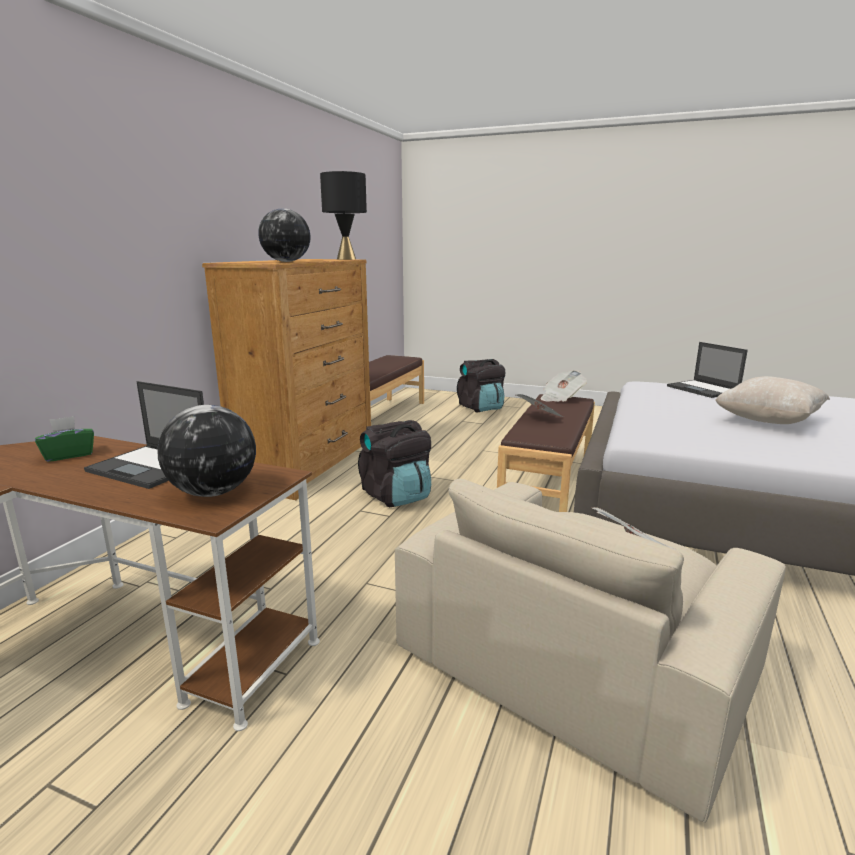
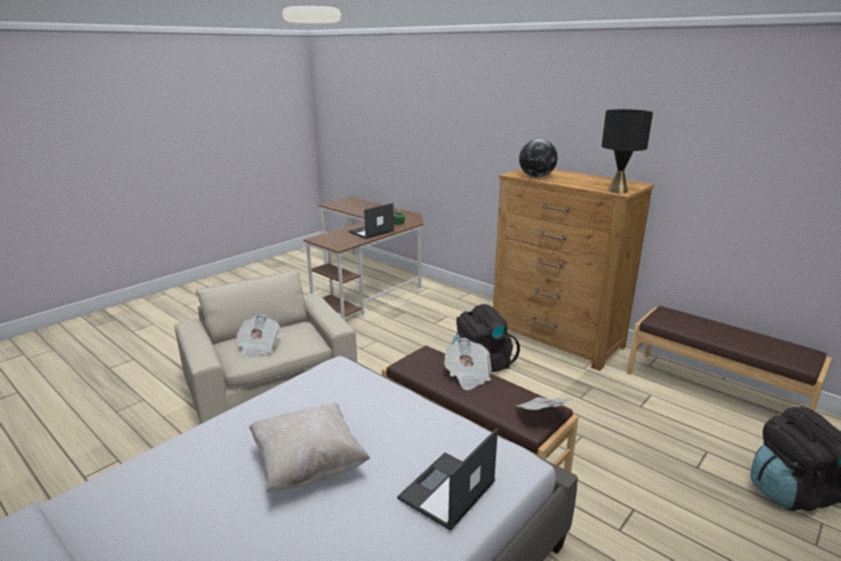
camera: 110 degrees right, 5 degrees up
globe [157,405,256,497] -> none
laptop [667,342,748,398] -> laptop turned 45 degrees counterclockwise [397,428,498,531]

